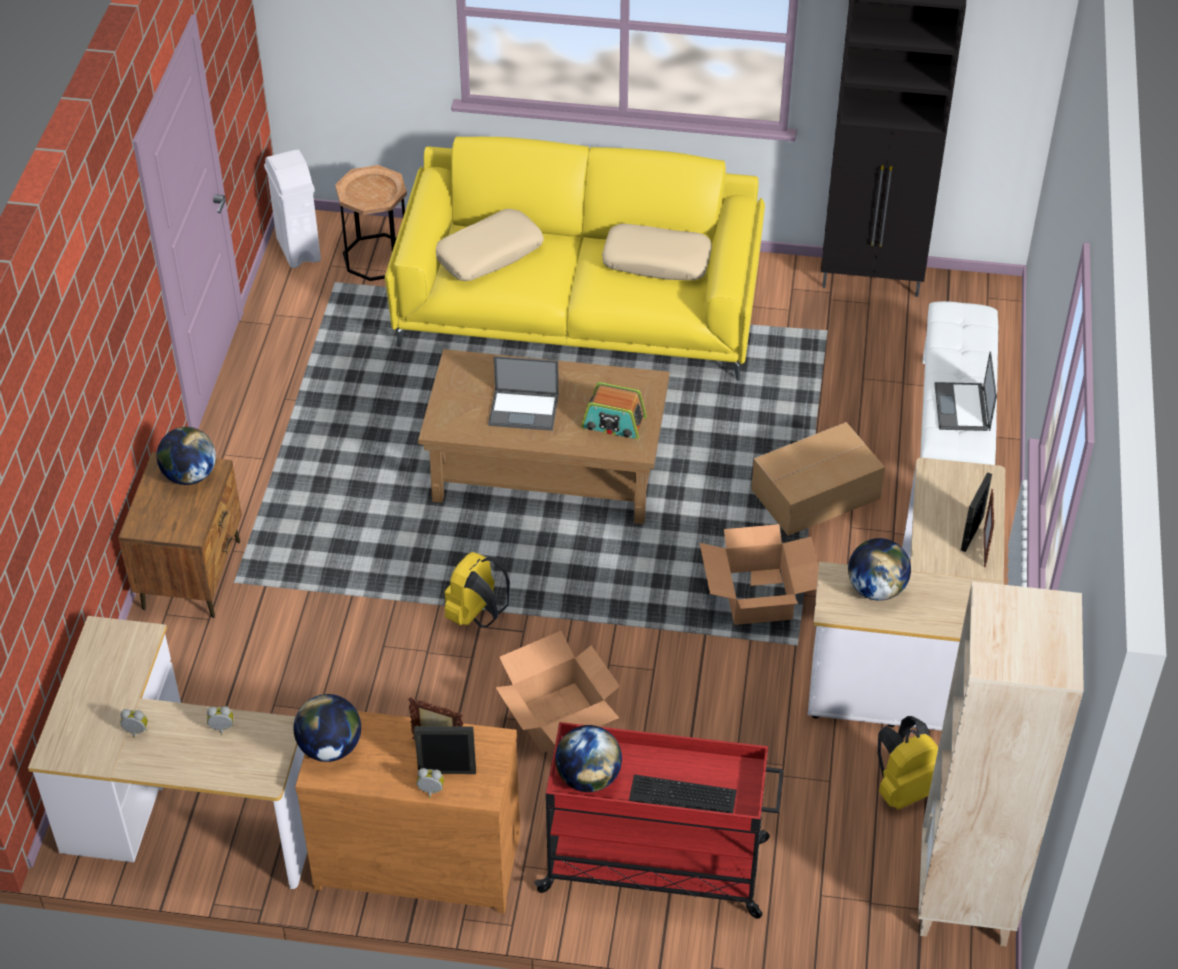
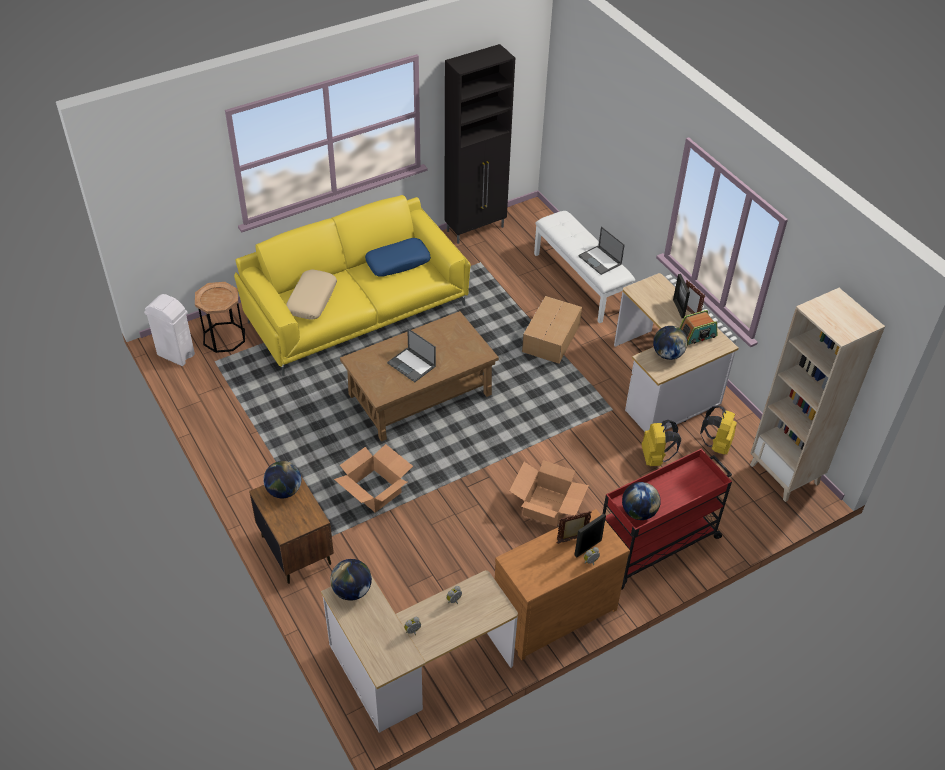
camera: 40 degrees left, 0 degrees up
globe [293,694,361,762] -> globe moved to [330,559,372,601]
yellow backpack [445,552,510,627] -> yellow backpack moved to [641,420,681,466]
laptop [488,356,559,431] -> laptop turned 75 degrees clockwise [387,328,436,382]
radio [581,382,647,439] -> radio moved to [679,310,717,345]
beige pillow [602,224,712,280] -> blue pillow [365,238,431,277]
keyboard [629,775,737,814] -> none
cardboard box [700,524,819,625] -> cardboard box moved to [334,444,413,513]

